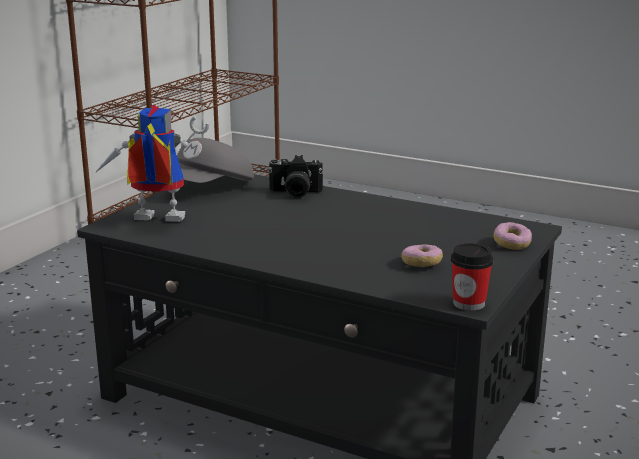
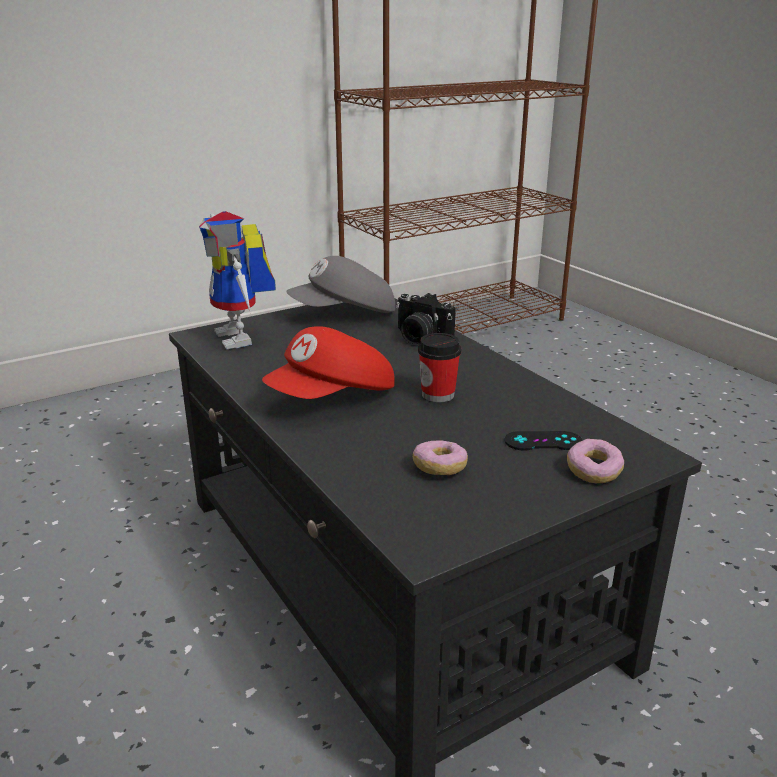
camera: 30 degrees right, 5 degrees up
toy robot [94,105,209,222] -> toy robot turned 150 degrees counterclockwise [199,211,276,350]
cup [451,243,493,311] -> cup moved to [418,333,461,402]
none -> red cap [262,326,395,399]
none -> black game controller [505,431,583,451]

